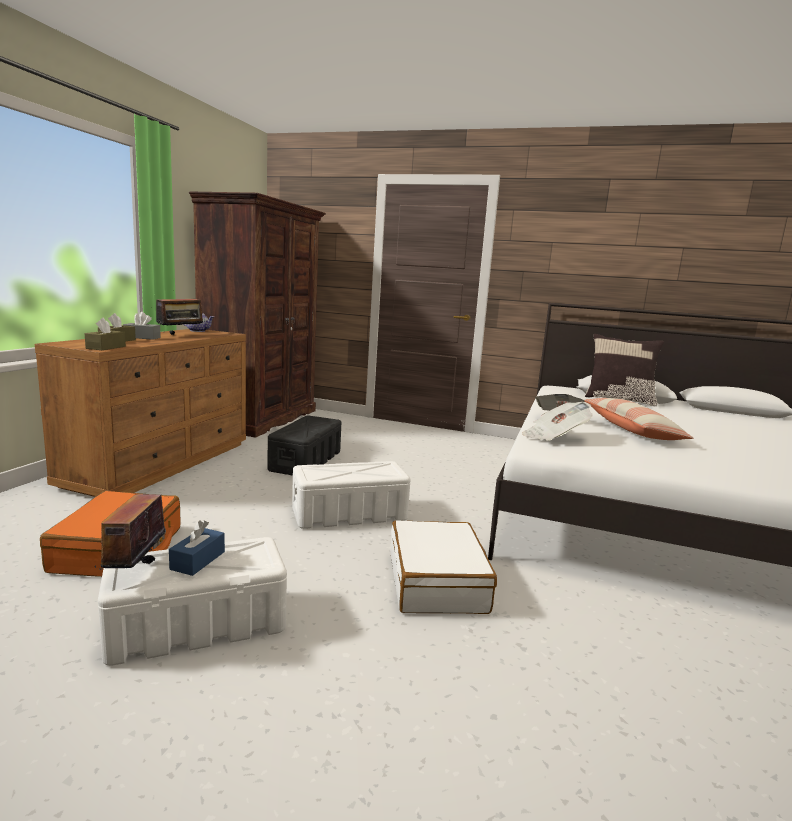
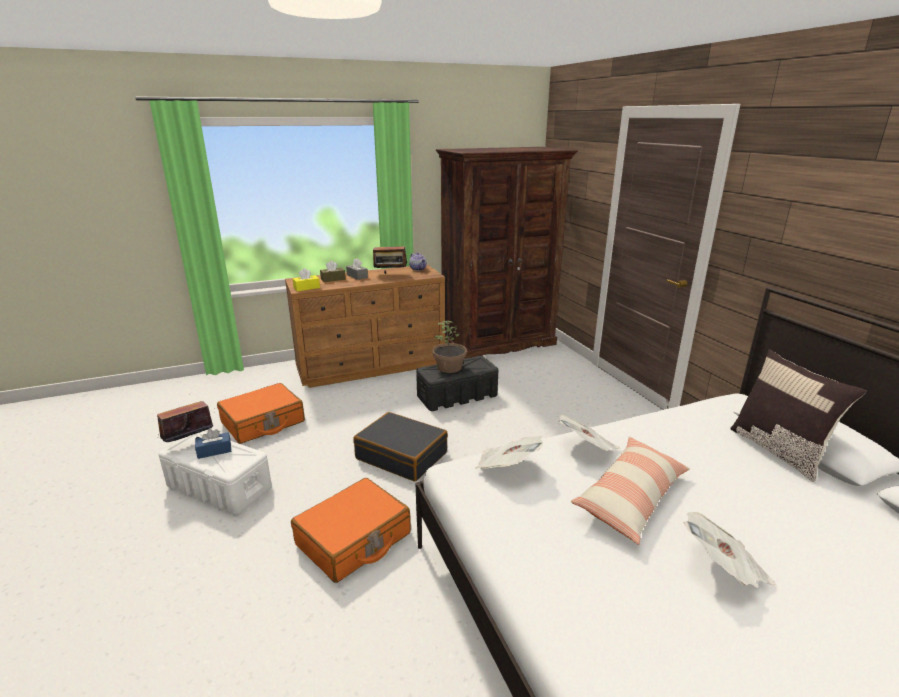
camera: 50 degrees right, 10 degrees up
brown tissue box [85,318,126,350] -> yellow tissue box [293,268,320,291]
white storage box [292,461,411,529] -> black suitcase [353,412,448,482]
white suitcase [390,520,497,614] -> orange suitcase [291,478,411,583]
none -> potted plant [432,321,467,373]
none -> newspaper [683,512,776,588]

